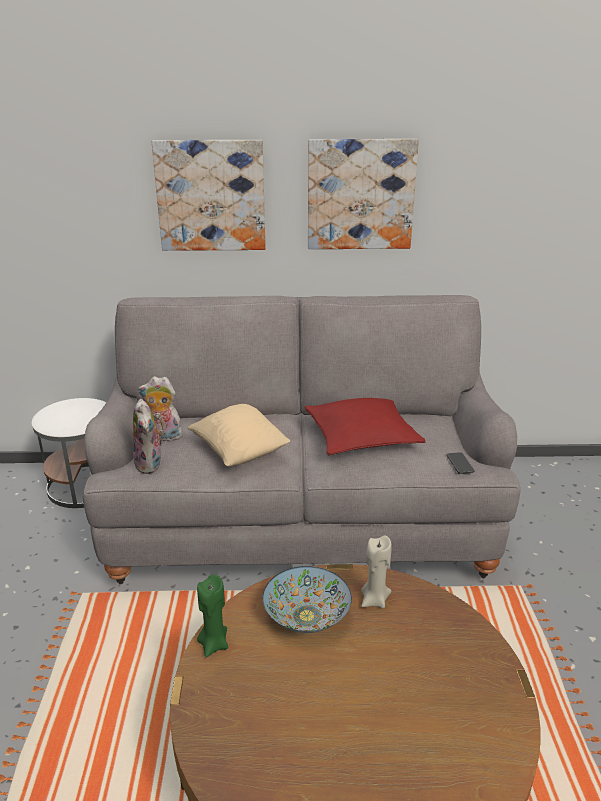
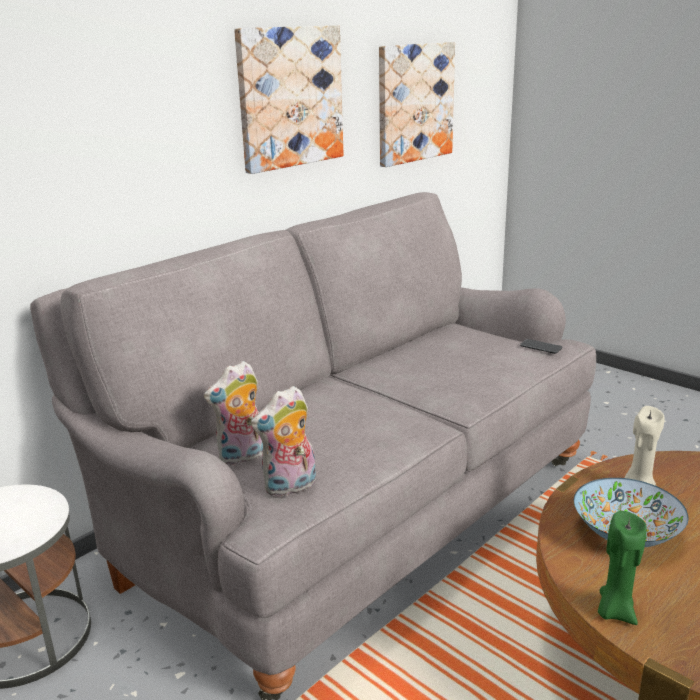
camera: 45 degrees left, 5 degrees down
plush toy [133,399,164,474] -> plush toy turned 120 degrees clockwise [251,386,316,497]
picture [152,140,265,251] -> picture moved to [379,42,455,167]
beige pillow [187,404,290,467] -> none
red pillow [305,398,425,455] -> none

